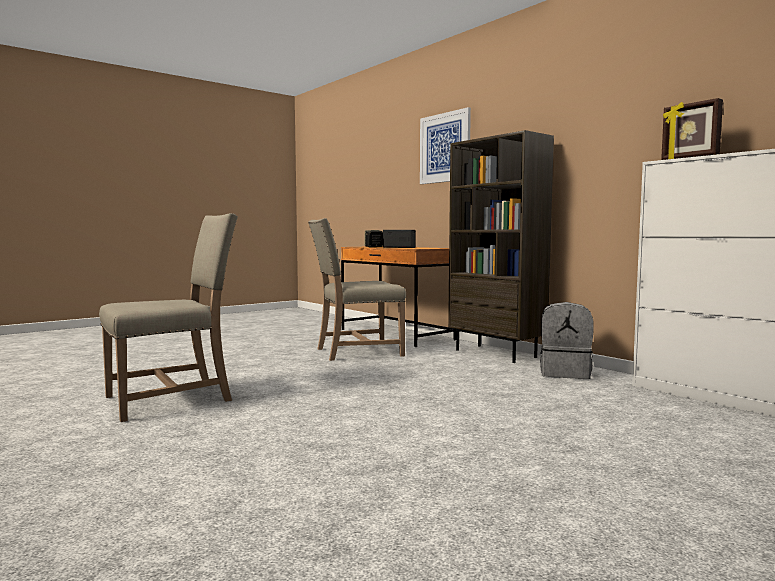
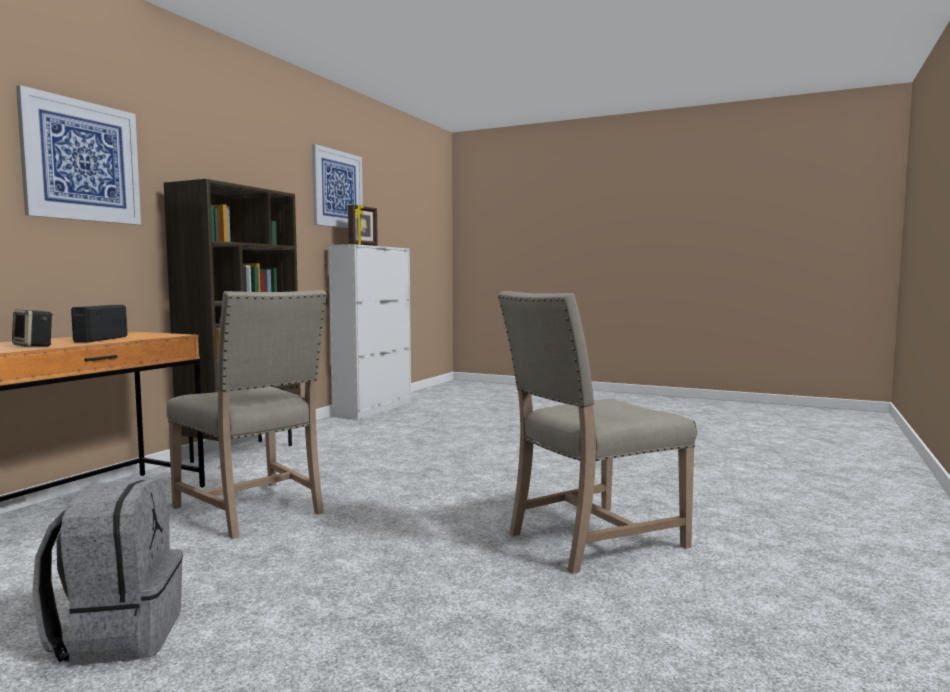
camera: 115 degrees left, 0 degrees up
beige chair [99,213,238,422] -> beige chair turned 60 degrees counterclockwise [497,291,697,574]
grey backpack [540,302,594,379] -> grey backpack moved to [32,480,183,666]
none -> picture [312,144,363,228]

